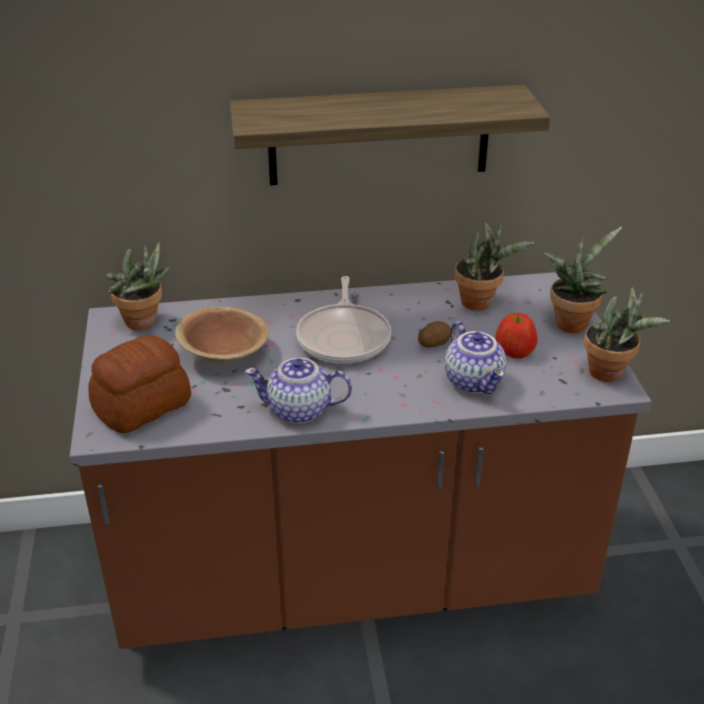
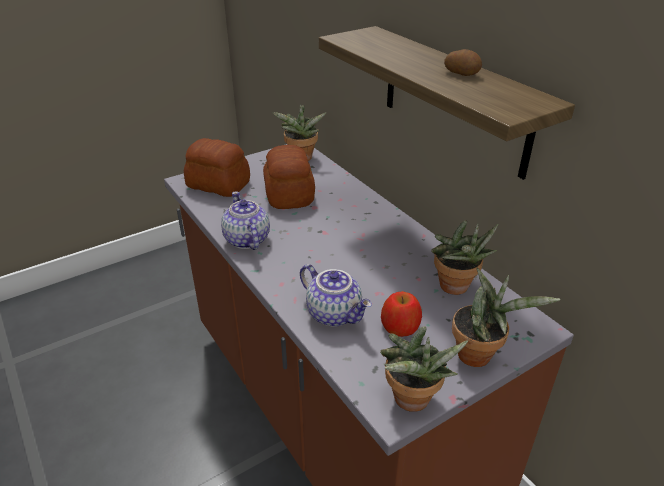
camera: 65 degrees right, 0 degrees up
brown bowl [175,307,269,363] -> bread [263,145,315,209]
frying pan [296,276,391,364] -> none
potato [418,321,451,348] -> potato moved to [444,49,482,76]
teapot [445,321,506,394] -> teapot turned 90 degrees counterclockwise [300,264,372,327]

